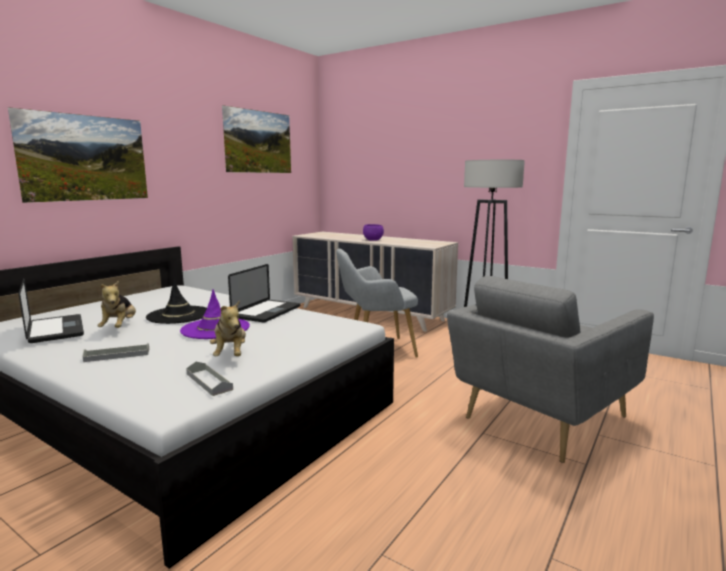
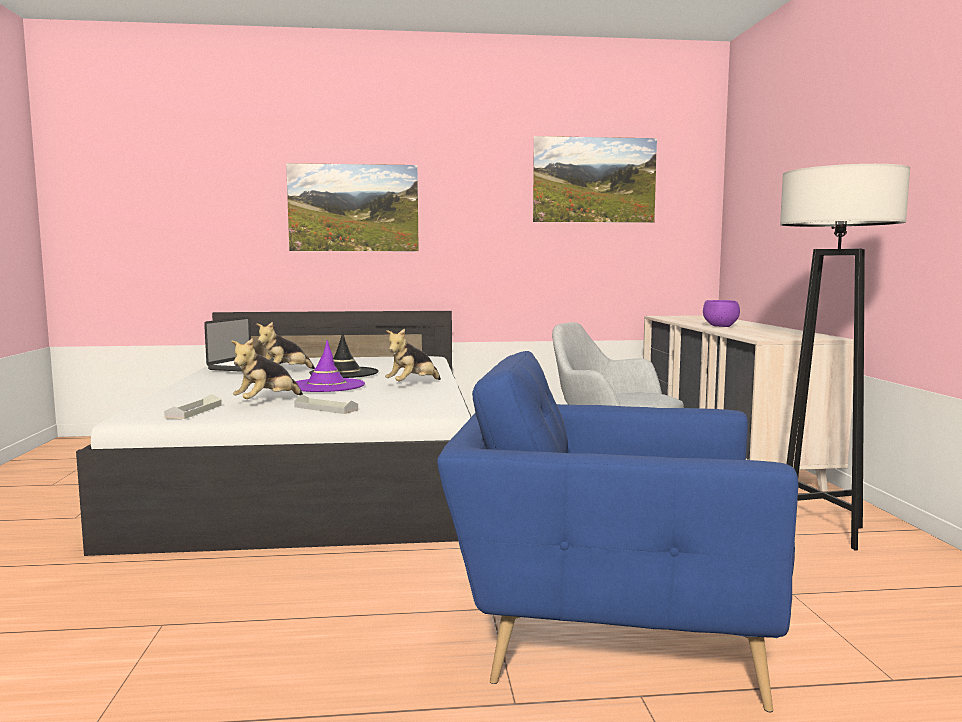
camera: 50 degrees right, 5 degrees down
grey tray [83,343,149,362] -> grey tray moved to [294,394,358,414]
laptop [228,264,300,323] -> plush toy [385,329,441,381]
grey armchair [447,276,654,463] -> blue armchair [437,351,798,712]

